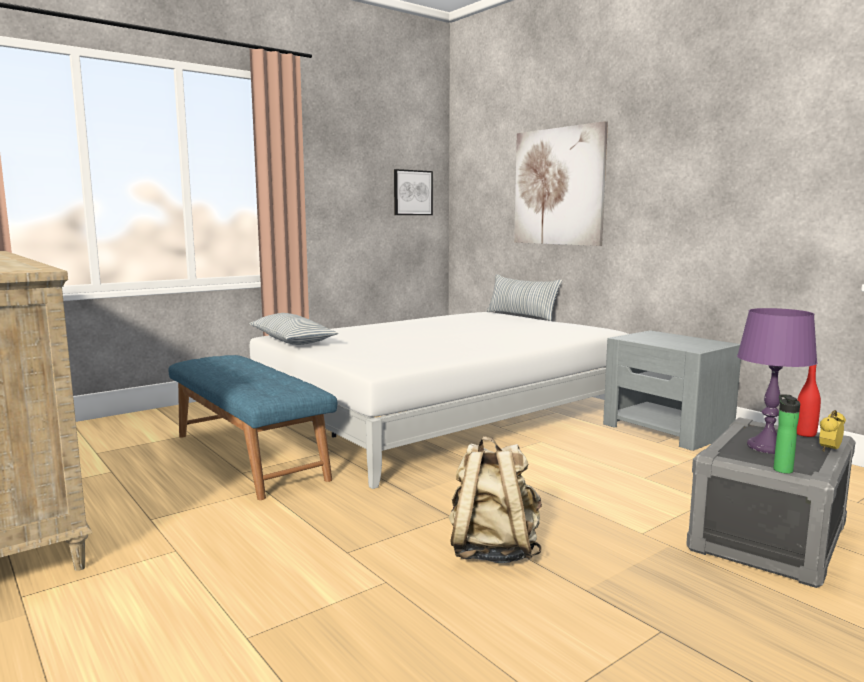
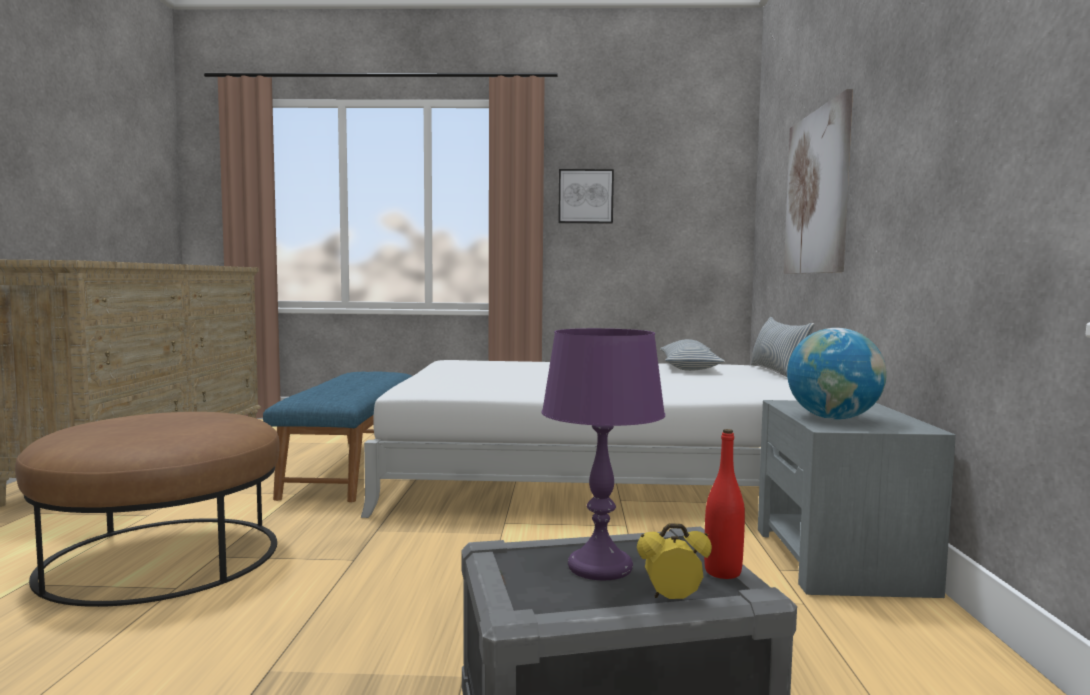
camera: 40 degrees right, 5 degrees down
pillow [249,313,338,345] -> pillow moved to [660,339,725,371]
picture [394,169,433,215] -> picture moved to [558,169,614,224]
beige backpack [449,436,542,563] -> none
bottle [773,394,800,474] -> none
none -> brown ottoman [15,412,280,607]
none -> globe [787,328,887,419]

